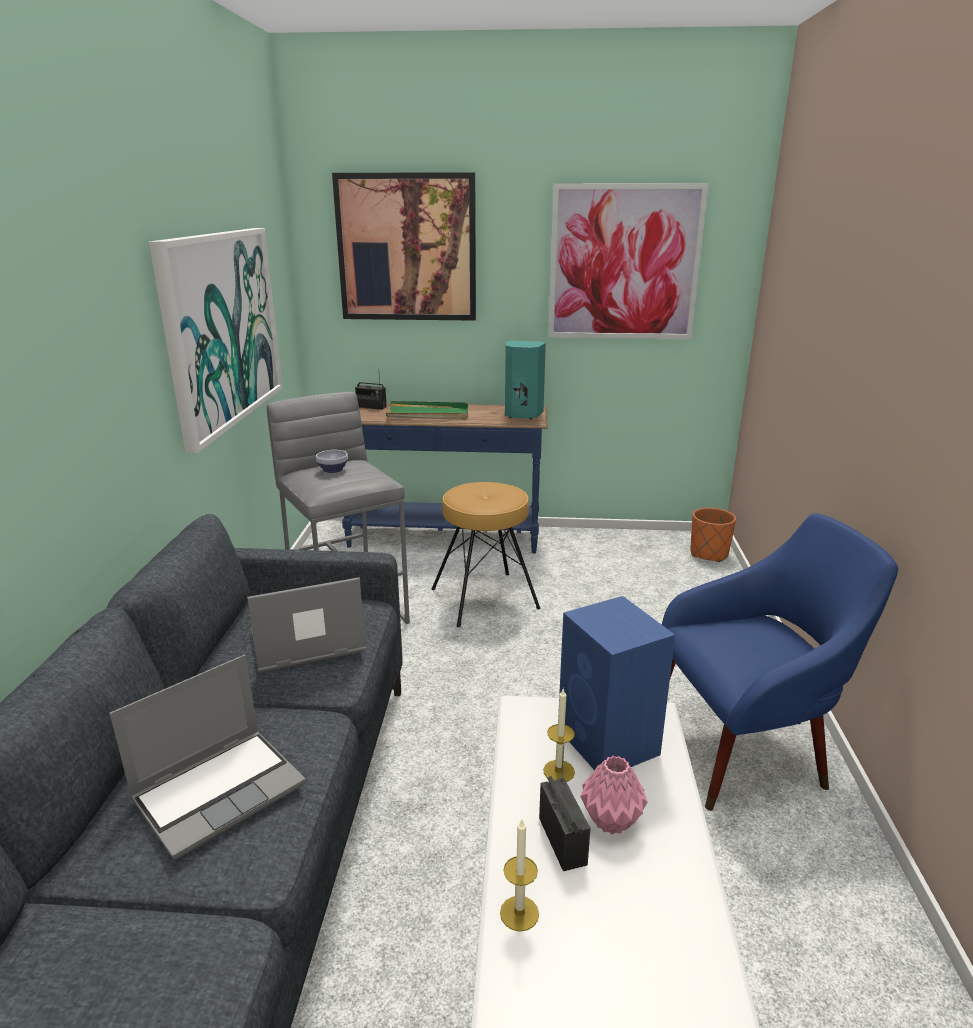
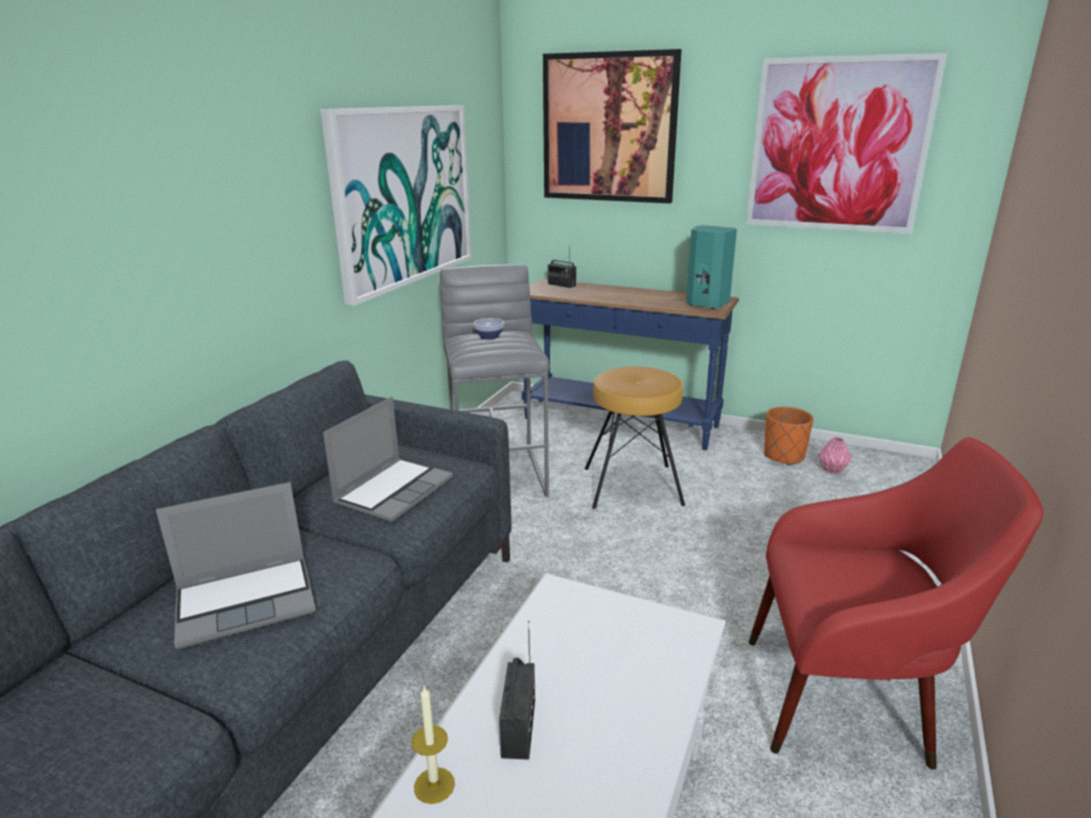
camera: 20 degrees right, 0 degrees up
laptop [247,577,366,673] -> laptop turned 120 degrees clockwise [323,396,453,522]
green tray [386,401,468,420] -> none
candle [543,689,575,782] -> none
blue speaker [558,596,675,770] -> none
pink vase [580,756,648,835] -> pink vase moved to [818,437,851,474]
blue armchair [662,513,898,811] -> red armchair [749,437,1043,770]
orange planter [690,508,736,562] -> orange planter moved to [764,407,814,465]

